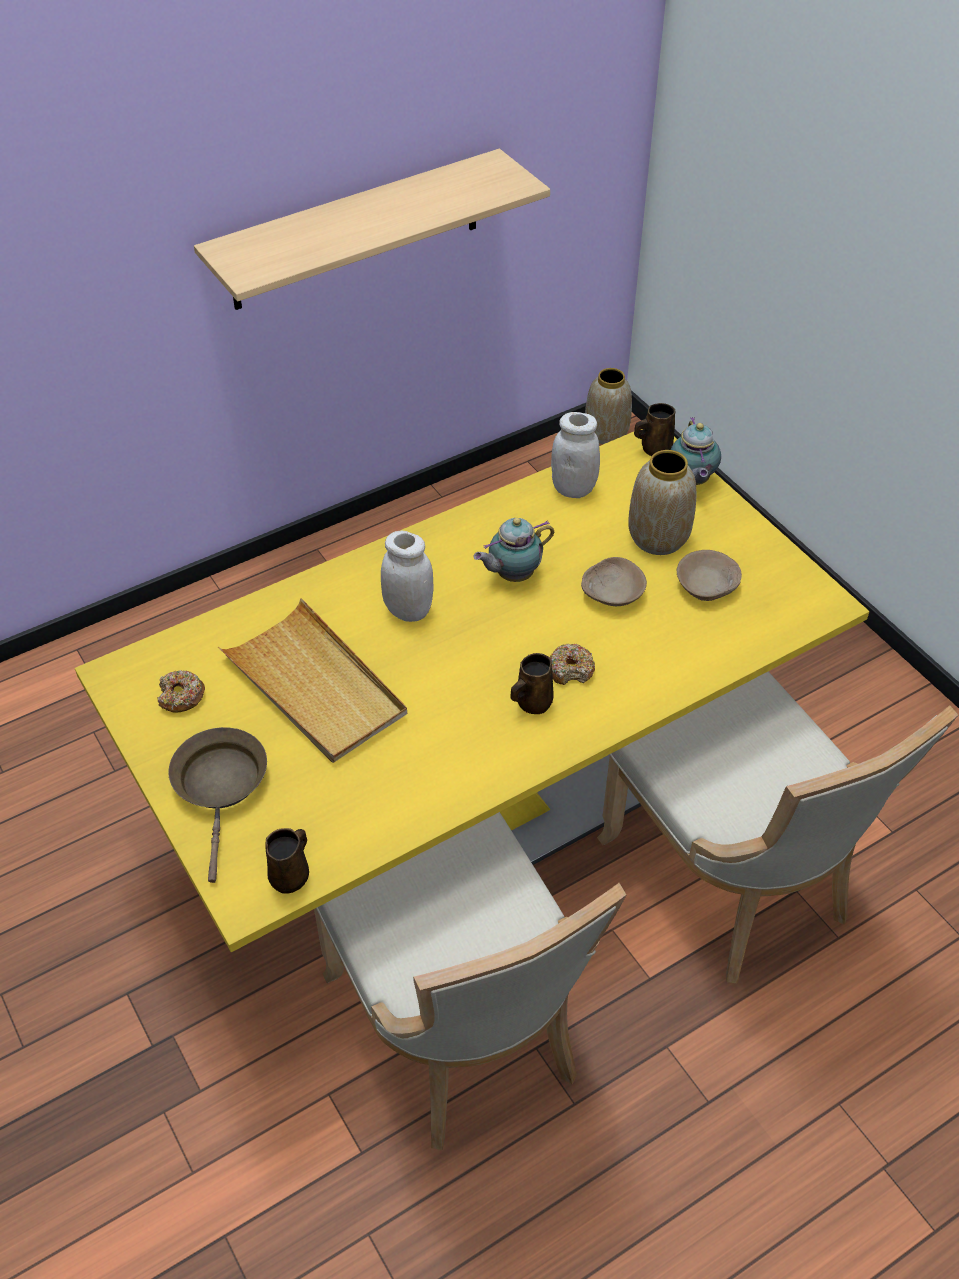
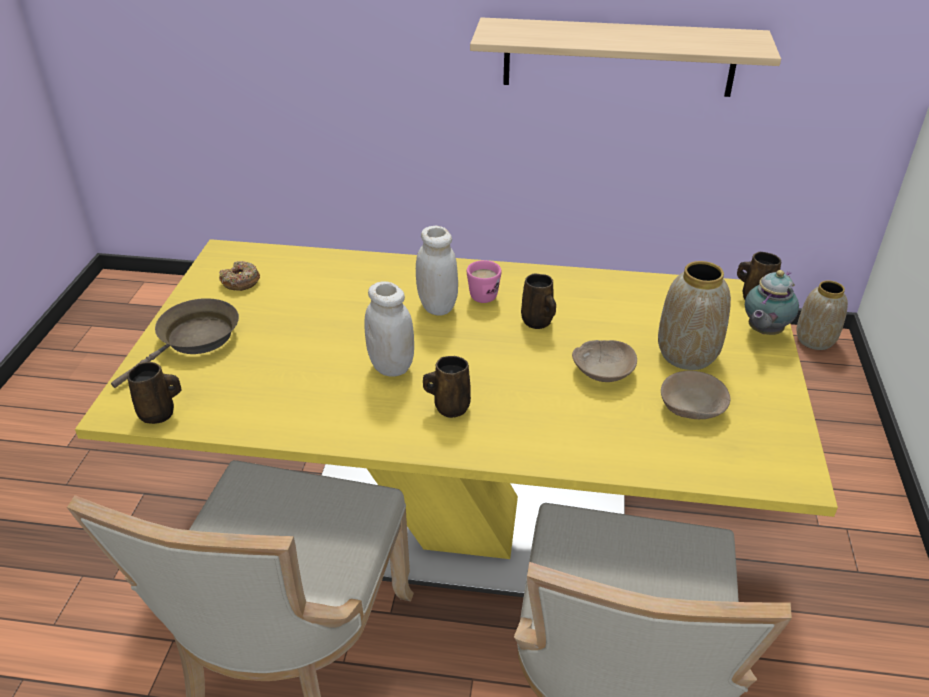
camera: 40 degrees right, 10 degrees down
beige tray [218,598,407,763] -> none
teapot [474,518,554,582] -> brown mug [521,274,556,329]
donut [550,643,595,685] -> none
white jar [551,412,600,498] -> white jar moved to [364,281,414,377]
none -> pink mug [467,260,502,303]

